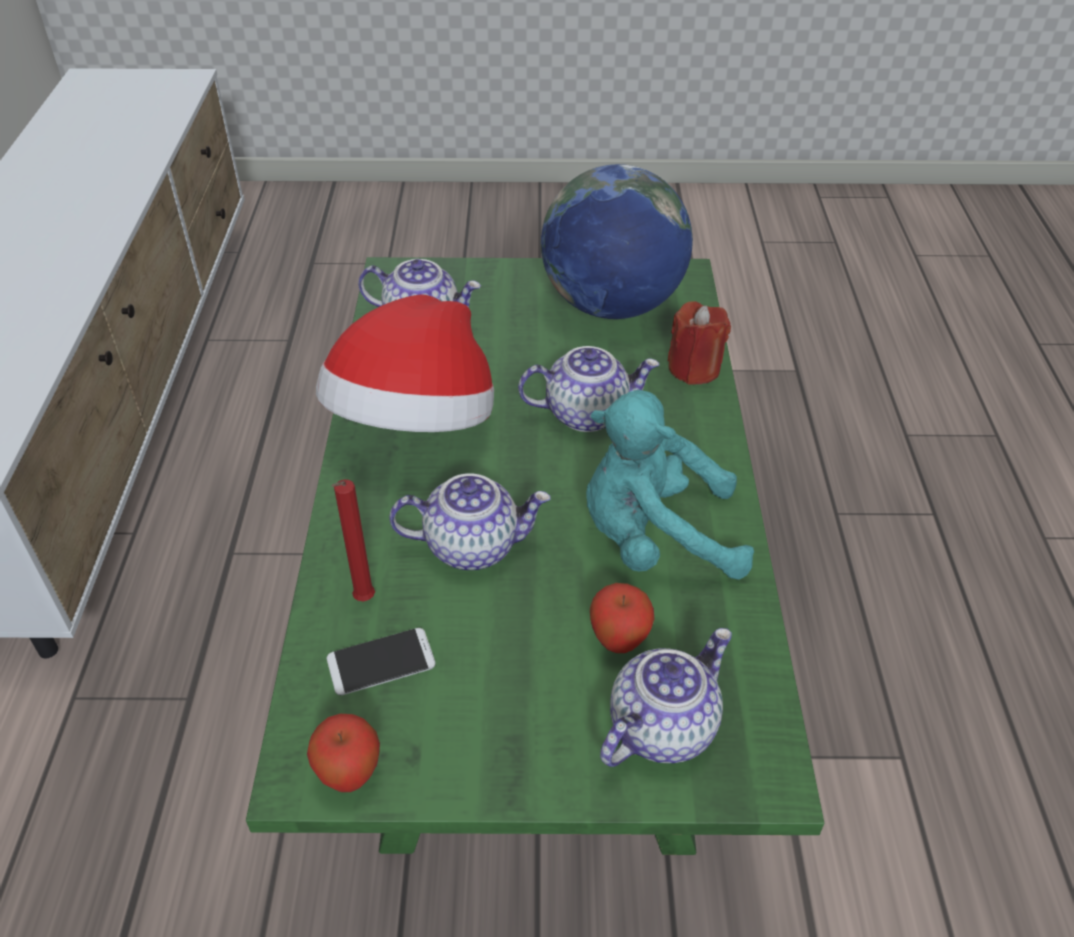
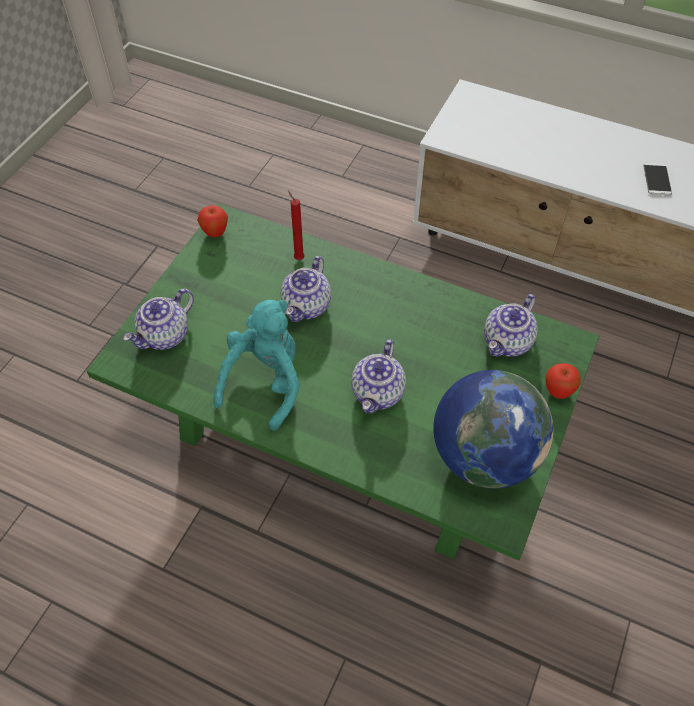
camera: 115 degrees right, 10 degrees up
hat [316,295,494,432] -> none
phone [327,628,436,695] -> phone moved to [643,163,672,195]
apple [590,583,654,653] -> apple moved to [546,363,581,399]
teapot [600,628,732,767] -> teapot turned 60 degrees clockwise [123,289,194,350]
red candle [668,301,731,385] -> none

